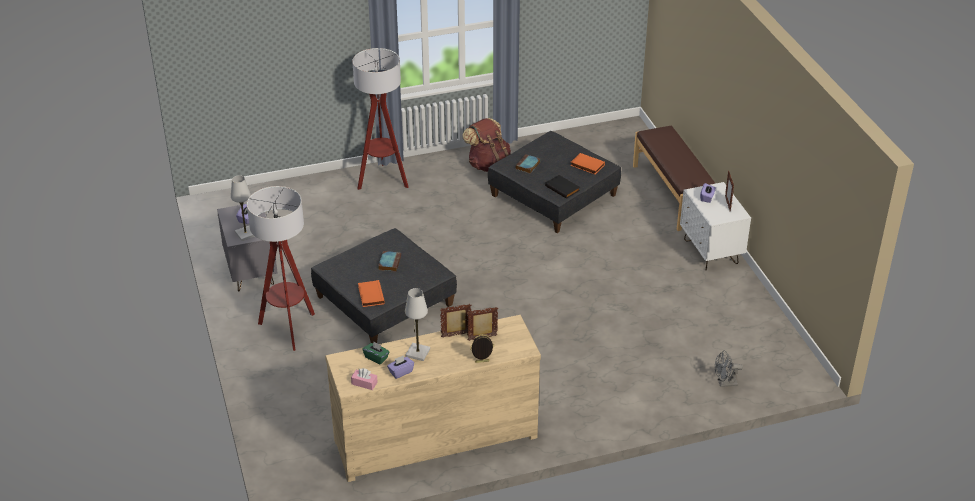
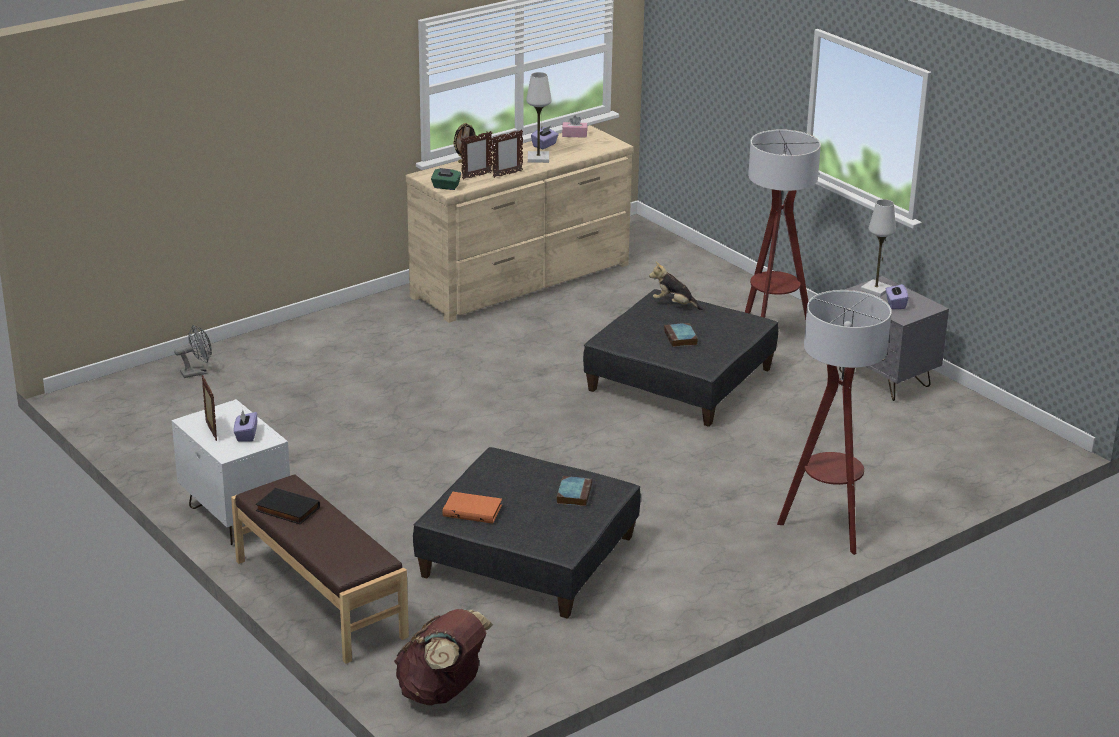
camera: 160 degrees right, 10 degrees down
orange book [358,280,385,307] -> plush toy [649,261,704,310]
green tissue box [362,341,389,365] -> green tissue box moved to [431,168,461,190]
brown backpack [462,118,511,172] -> brown backpack moved to [394,609,493,705]
black book [545,175,580,199] -> black book moved to [255,488,320,524]

